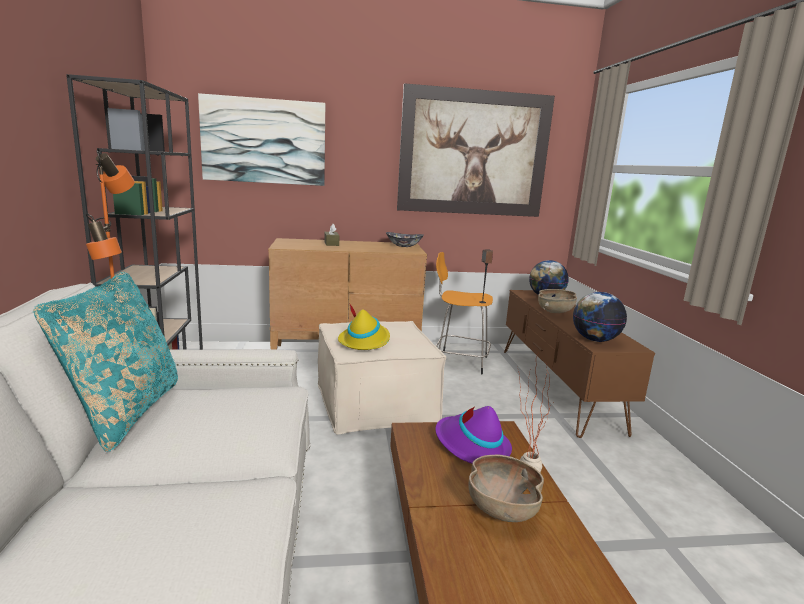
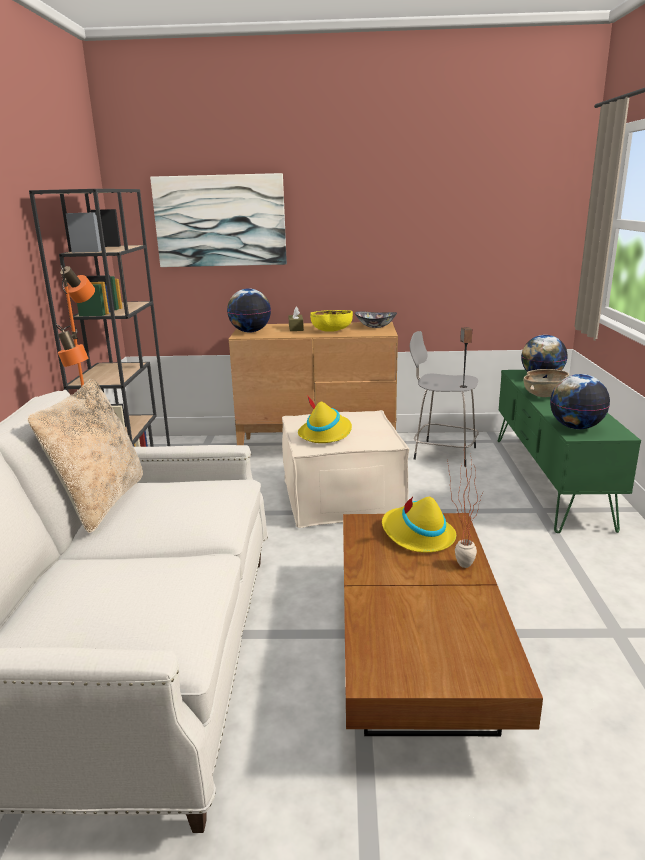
camera: 10 degrees right, 5 degrees up
turquoise pillow [33,271,178,452] -> beige pillow [28,379,143,533]
picture [397,83,555,217] -> none
purple hat [435,406,512,464] -> yellow hat [382,497,456,553]
orange stool [436,252,493,374] -> grey stool [410,331,479,467]
brown bowl [469,454,544,522] -> none
brown tv stand [504,290,655,438] -> green tv stand [498,370,641,533]
none -> globe [227,288,271,333]
none -> yellow bowl [310,310,353,332]

